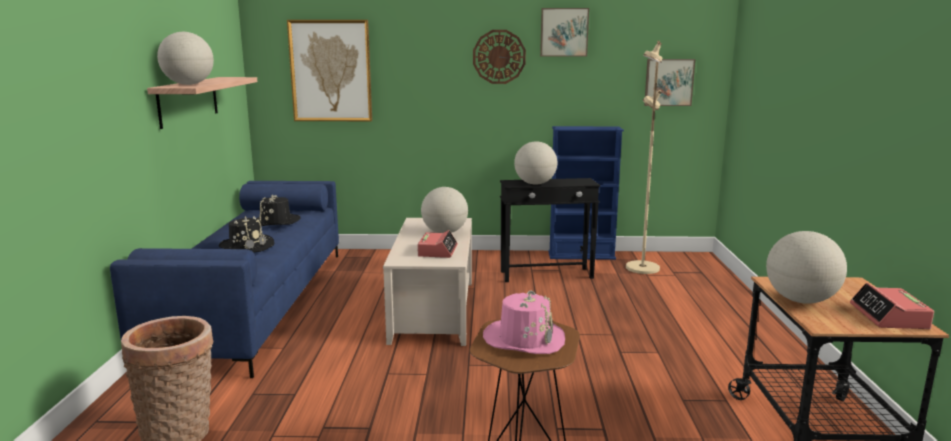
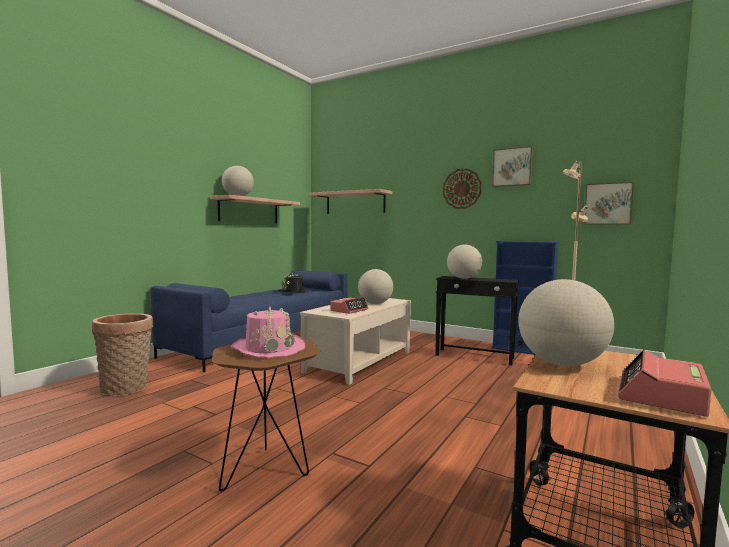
camera: 30 degrees right, 10 degrees down
black hat [219,216,274,253] -> none
picture [287,20,372,121] -> shelf [308,189,393,214]

